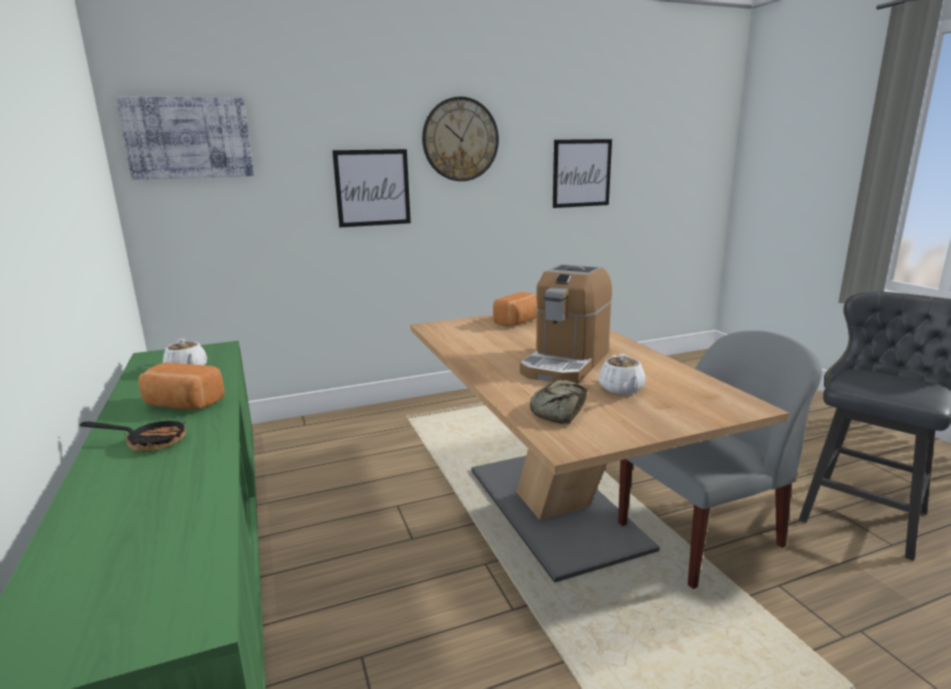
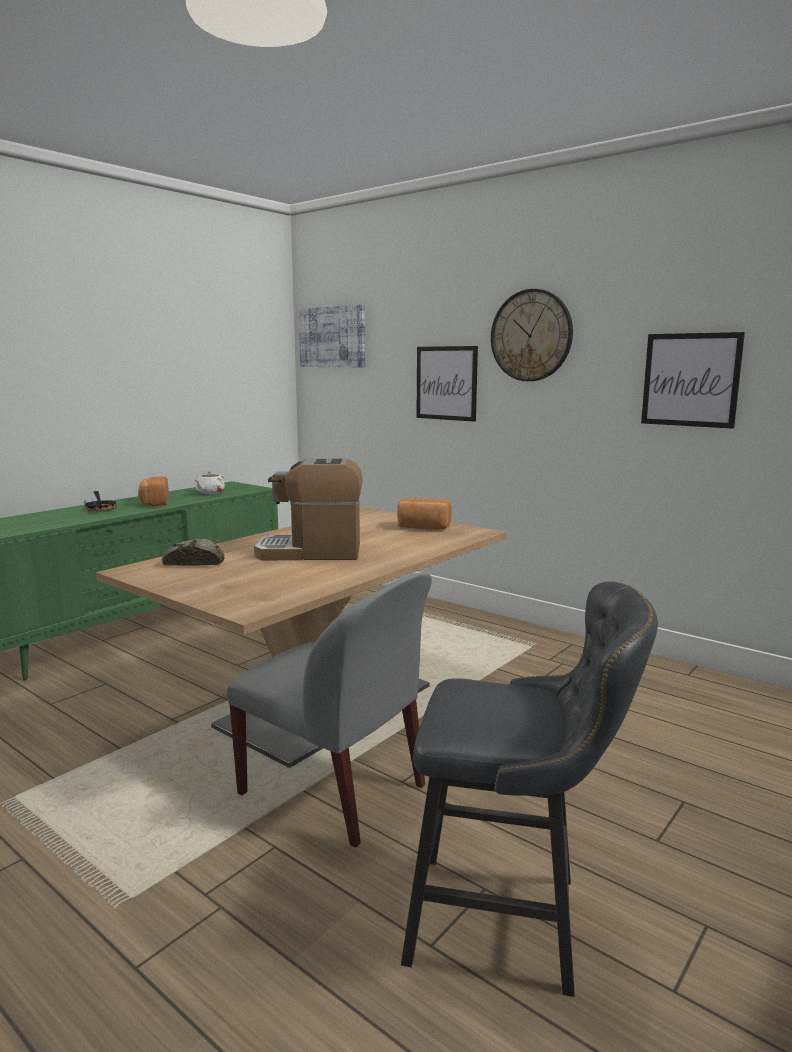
camera: 60 degrees right, 5 degrees down
white teapot [598,354,646,394] -> none

